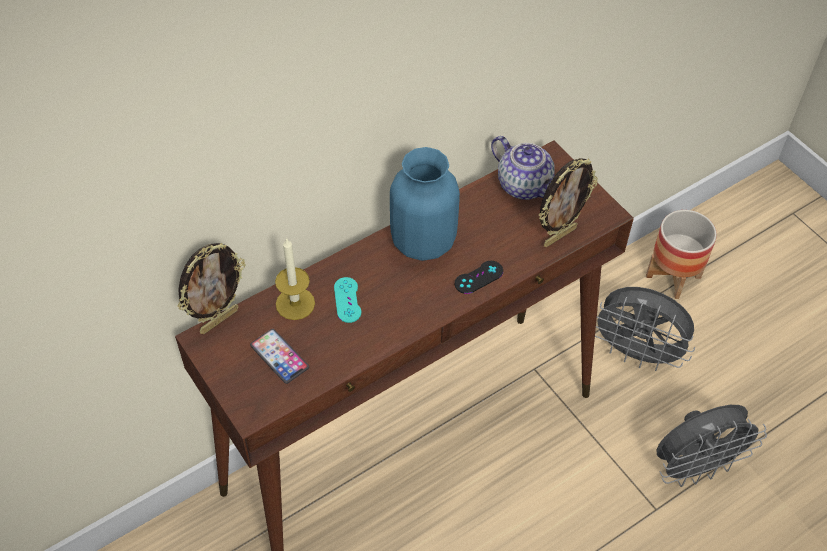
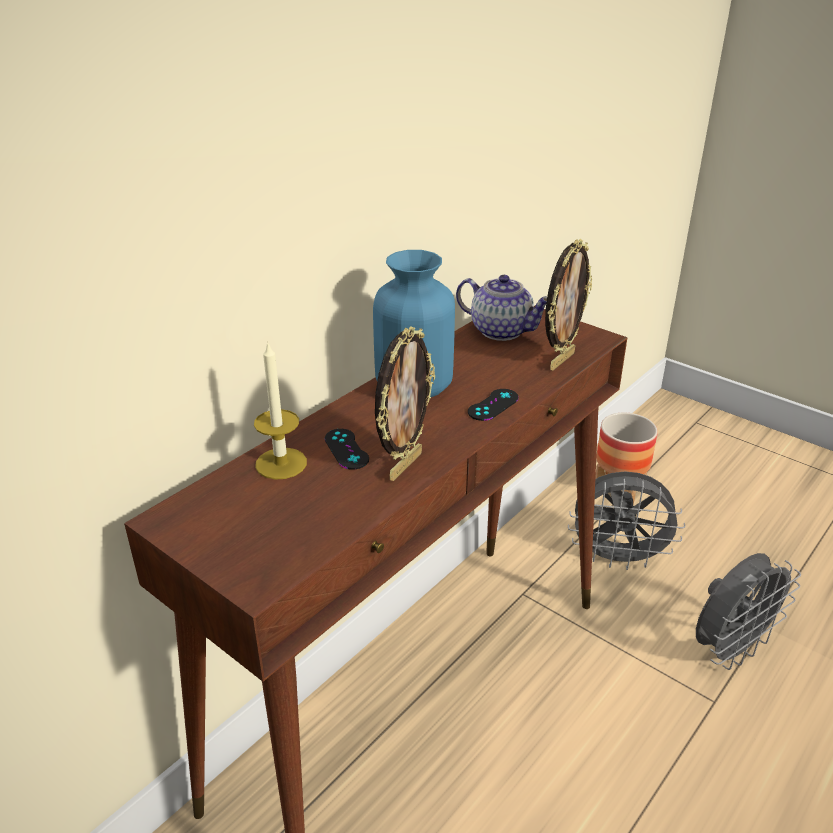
camera: 15 degrees left, 20 degrees down
picture frame [178,243,246,334] -> picture frame moved to [375,326,435,481]
phone [250,329,309,384] -> none
turquoise game controller [334,277,361,323] -> black game controller [325,429,369,470]

